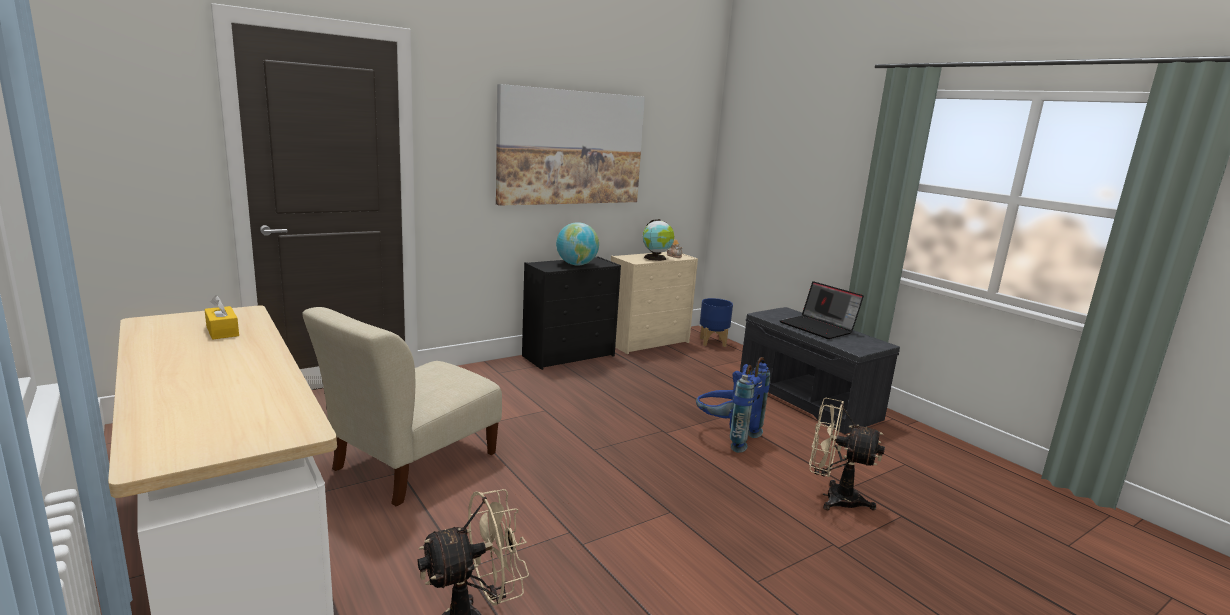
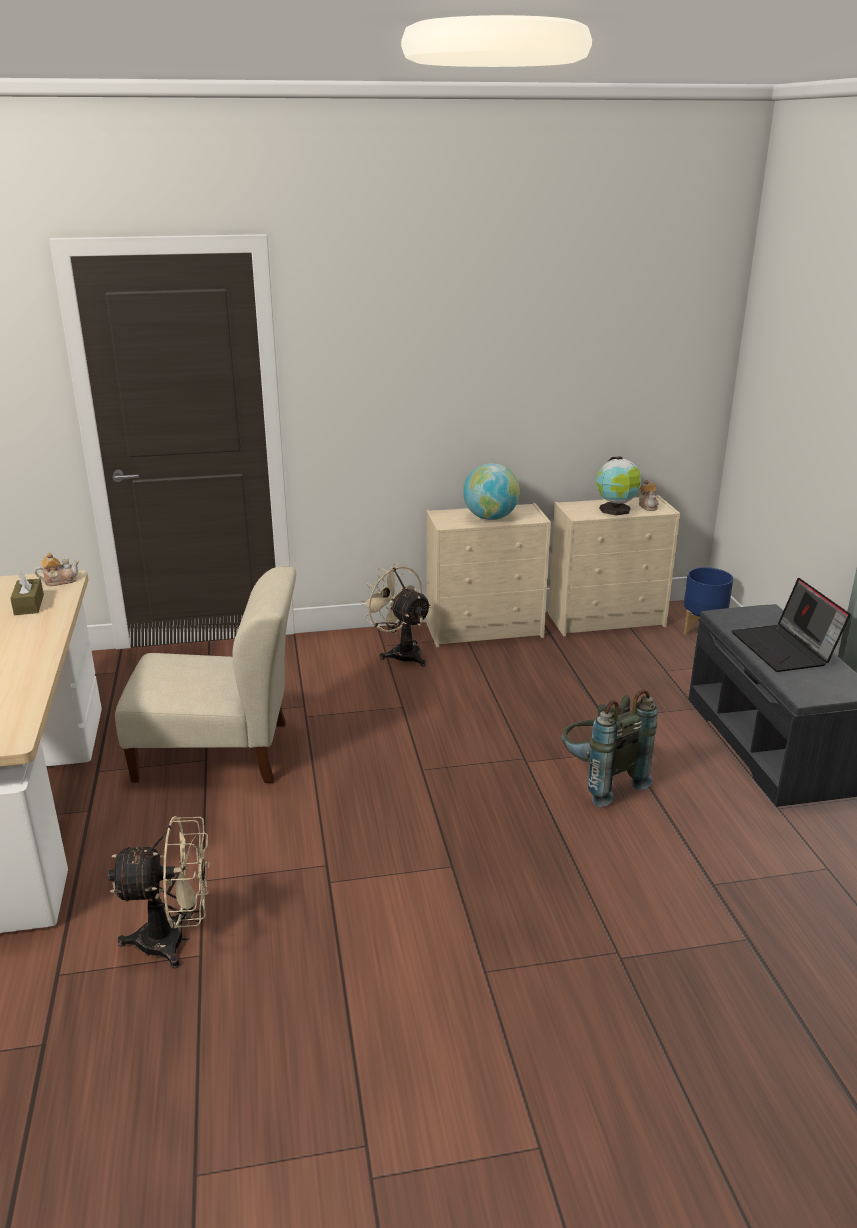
camera: 25 degrees right, 10 degrees up
yellow tissue box [204,295,239,340] -> brown tissue box [10,571,44,615]
beige chair [302,307,502,506] -> beige chair turned 150 degrees counterclockwise [115,566,296,783]
picture [496,84,645,206] -> none
black dresser [522,257,621,370] -> beige dresser [426,503,551,647]
blue backpack [696,357,770,453] -> grey backpack [562,690,658,807]
beige fan [809,398,885,510] -> beige fan moved to [360,563,432,667]
none -> teapot [34,552,79,586]

